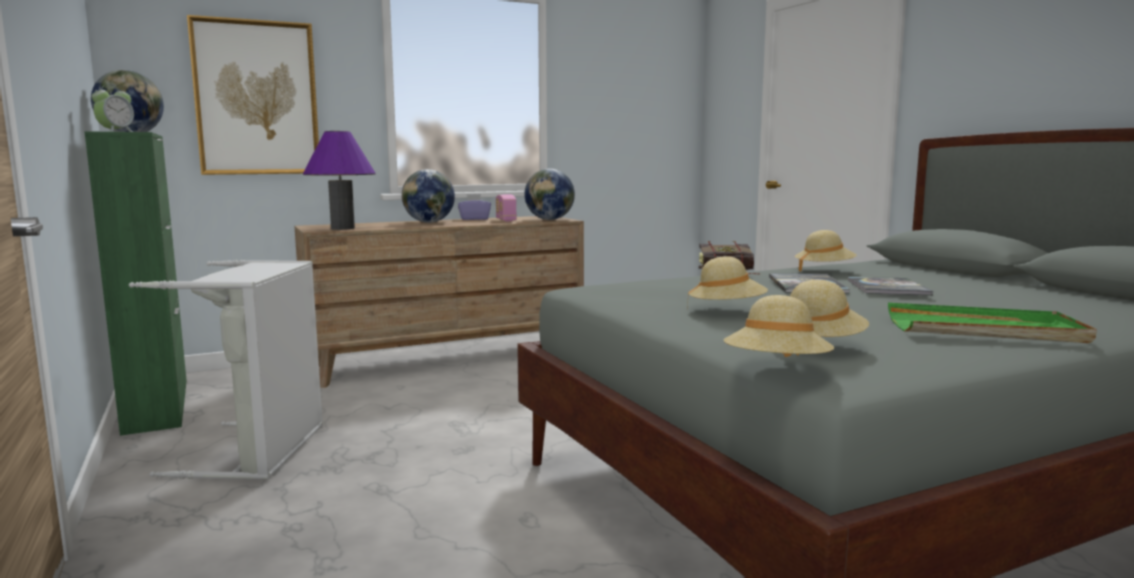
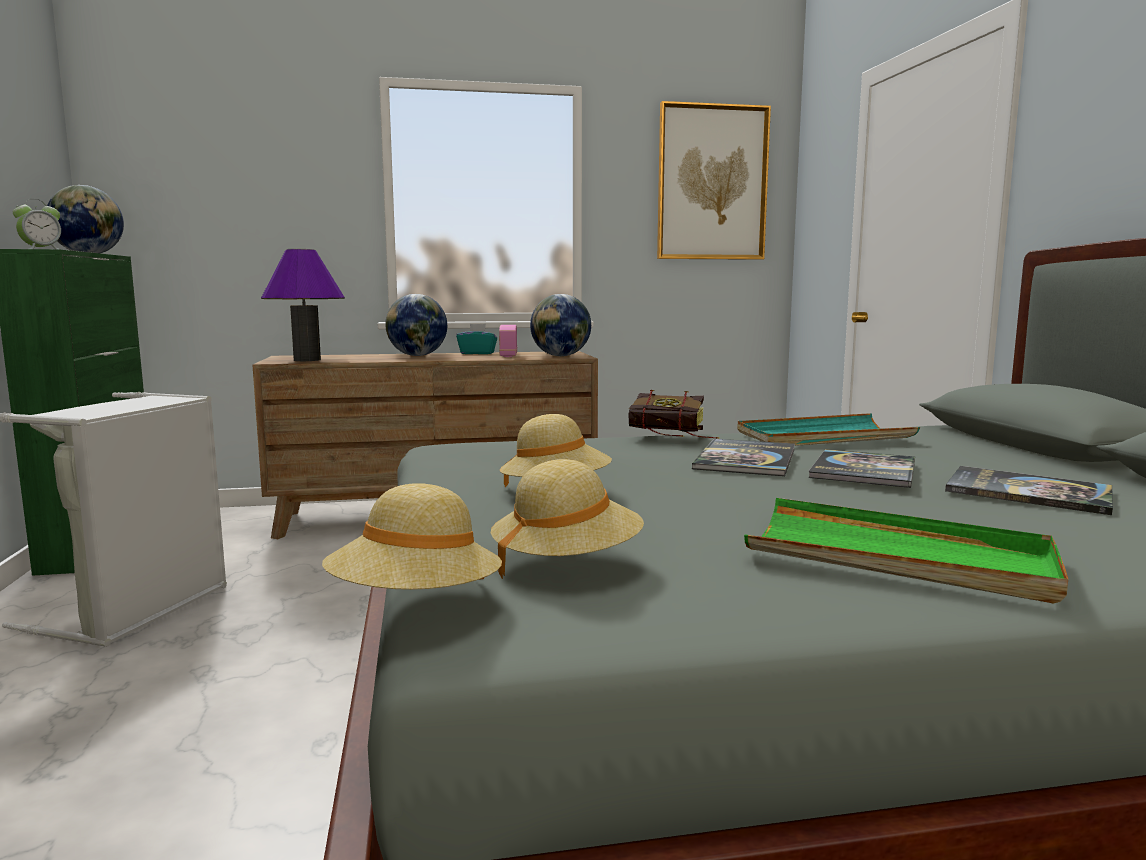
camera: 15 degrees right, 0 degrees up
picture [187,15,319,175] -> picture moved to [657,101,771,260]
purple tissue box [458,194,491,220] -> turquoise tissue box [456,324,497,354]
beige hat [795,230,857,272] -> turquoise tray [737,413,920,446]
none -> book [945,466,1113,515]

